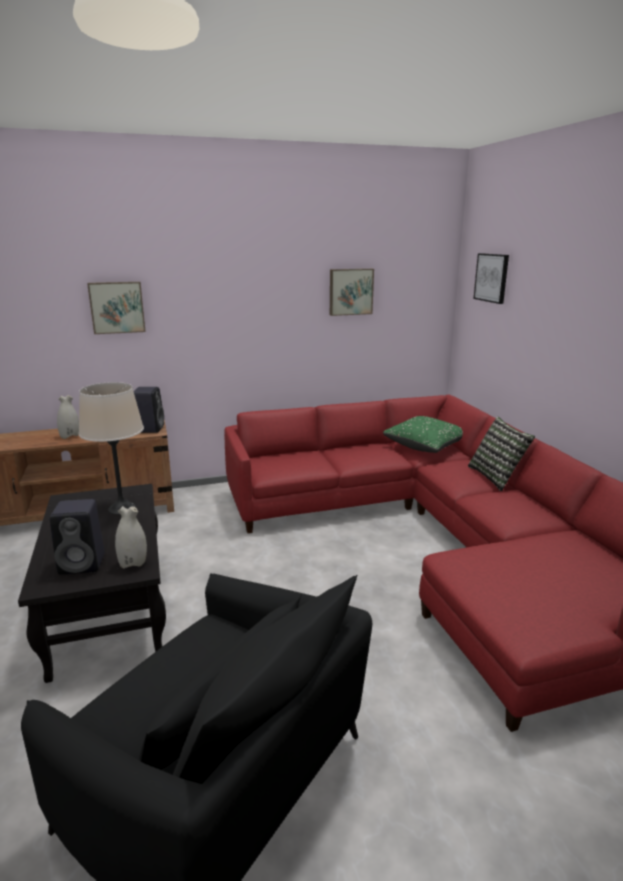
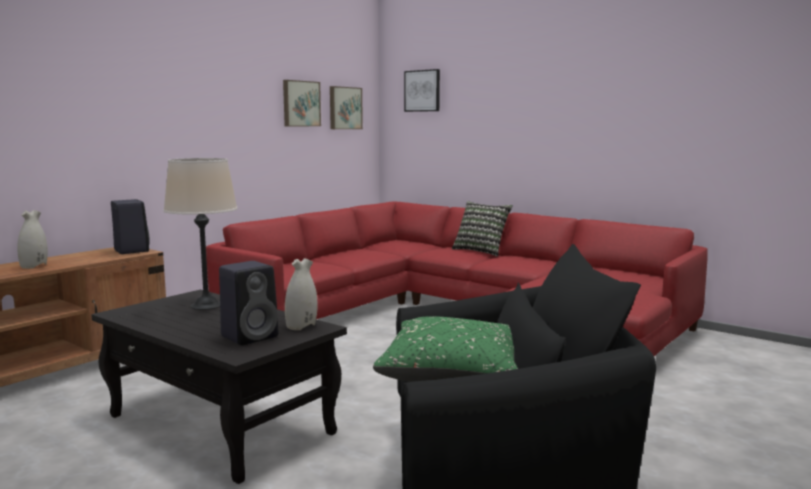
camera: 35 degrees left, 10 degrees down
picture [87,282,146,334] -> picture moved to [330,86,363,129]
green pillow [383,416,463,453] -> green pillow moved to [373,316,518,382]

